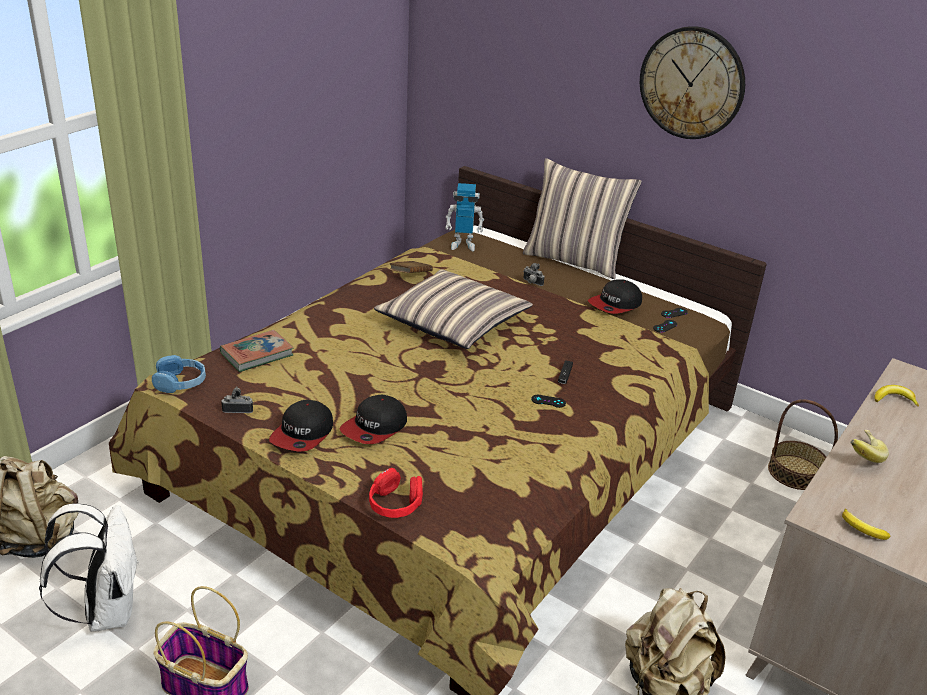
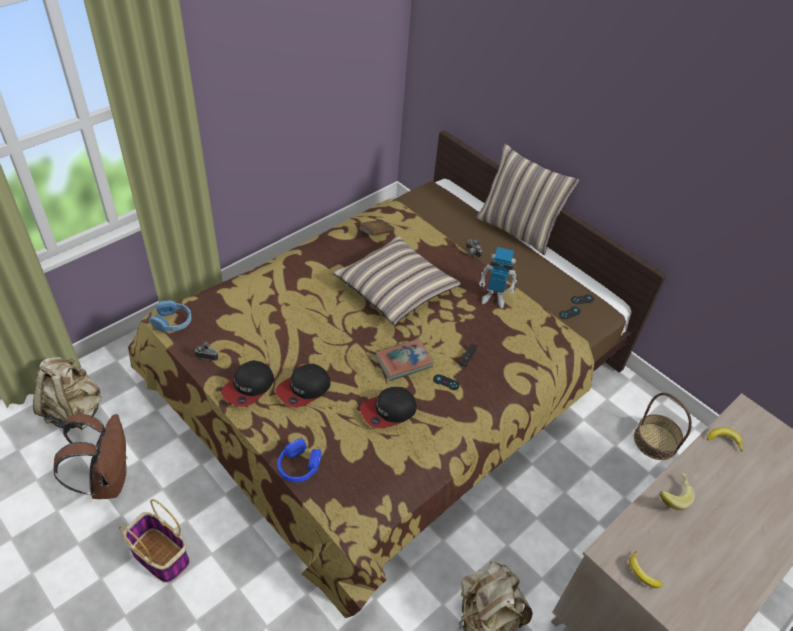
camera: 10 degrees right, 15 degrees up
white backpack [39,504,139,632] -> brown backpack [53,414,128,499]
book [220,330,293,372] -> book moved to [375,339,434,381]
red headphones [369,468,423,518] -> blue headphones [277,438,321,482]
toy robot [445,183,484,251] -> toy robot moved to [479,247,517,308]
cap [588,279,642,314] -> cap moved to [360,387,417,429]
wall clock [640,26,745,139] -> none

